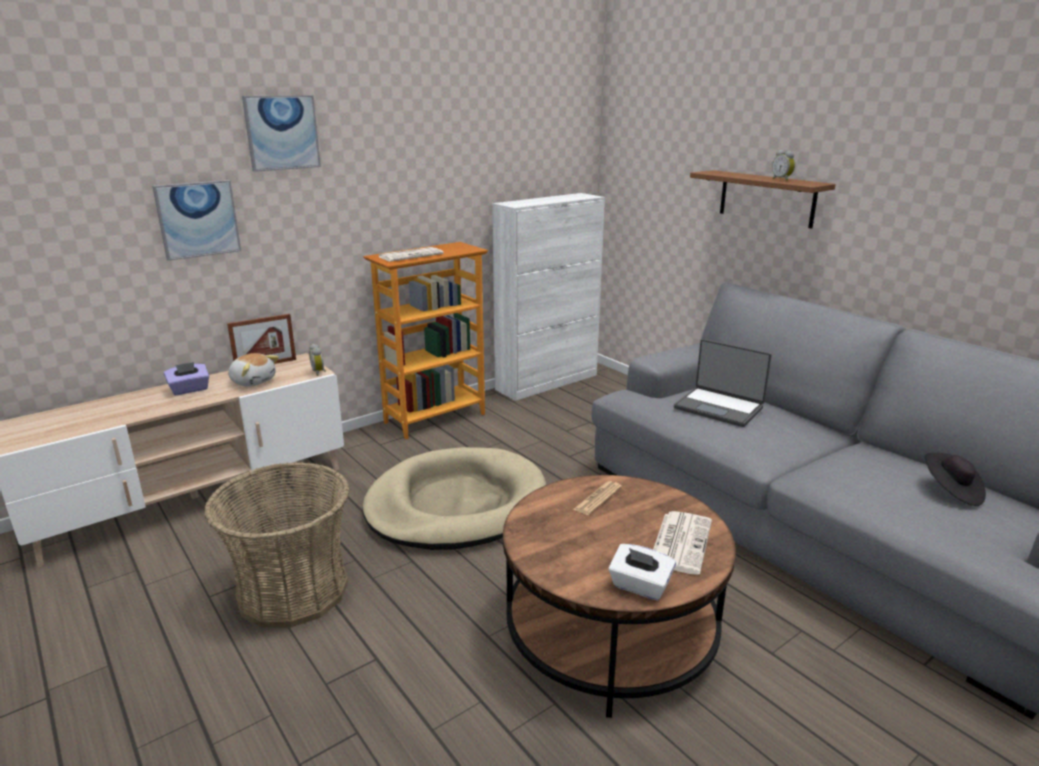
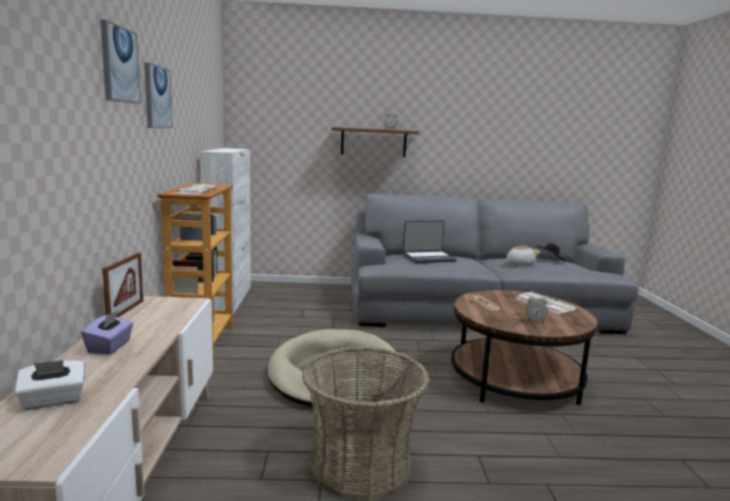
camera: 55 degrees left, 10 degrees down
picture [152,180,241,261] -> picture moved to [144,62,173,128]
plush toy [228,353,279,387] -> plush toy moved to [507,245,540,266]
alarm clock [309,344,326,376] -> alarm clock moved to [525,297,548,324]
white tissue box [608,544,676,600] -> white tissue box moved to [15,360,85,410]

